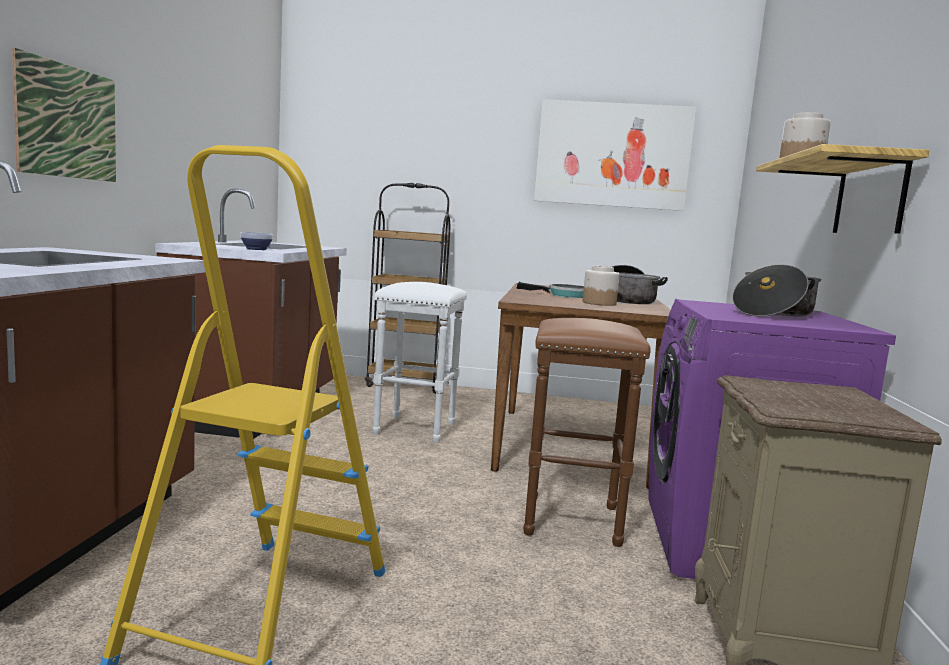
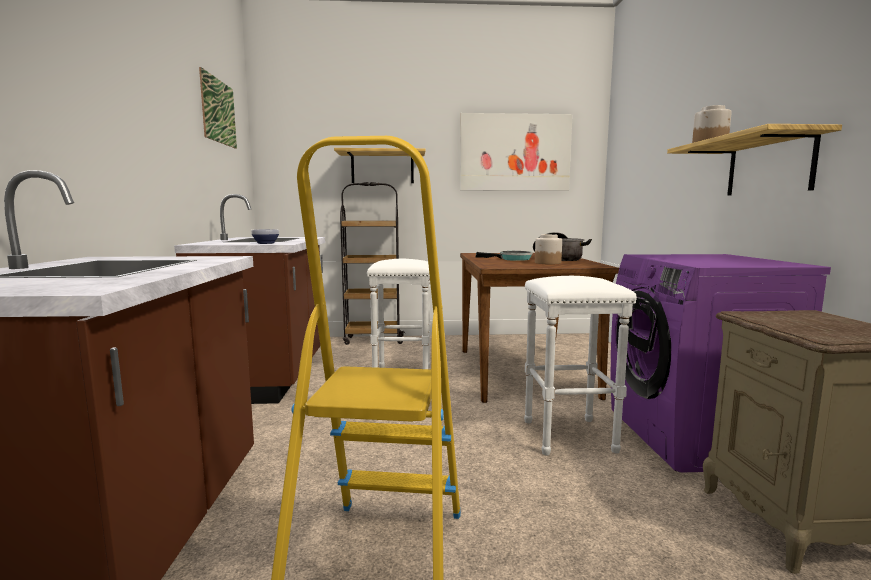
camera: 10 degrees left, 0 degrees up
picture [12,48,116,182] -> picture moved to [199,67,237,149]
brown stool [523,318,650,547] -> white stool [524,276,637,455]
cooking pot [732,264,821,317] -> none
none -> shelf [334,148,425,183]

